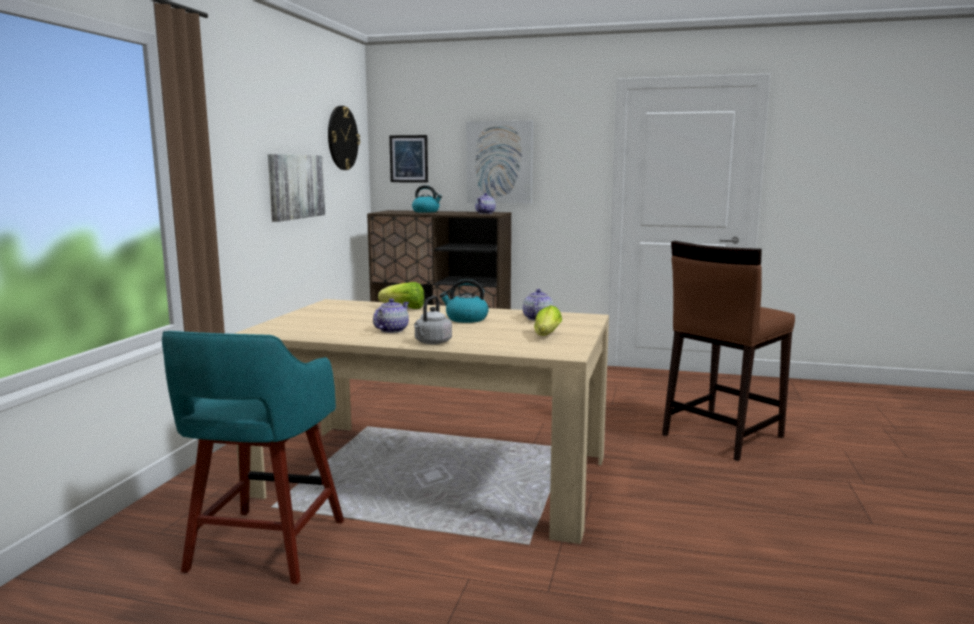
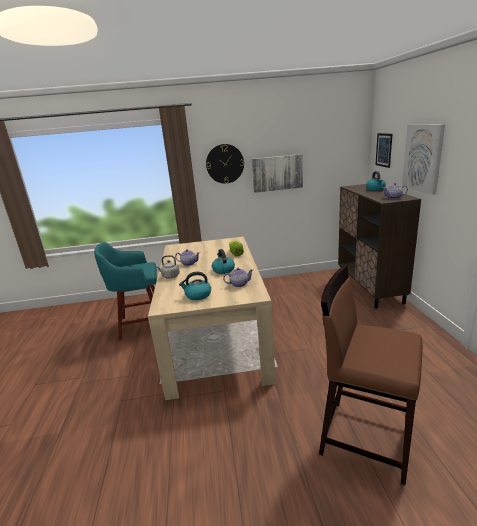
camera: 70 degrees right, 10 degrees up
wall clock [328,106,360,170] -> wall clock moved to [206,144,244,184]
lettuce [534,305,562,336] -> kettle [179,272,211,300]

